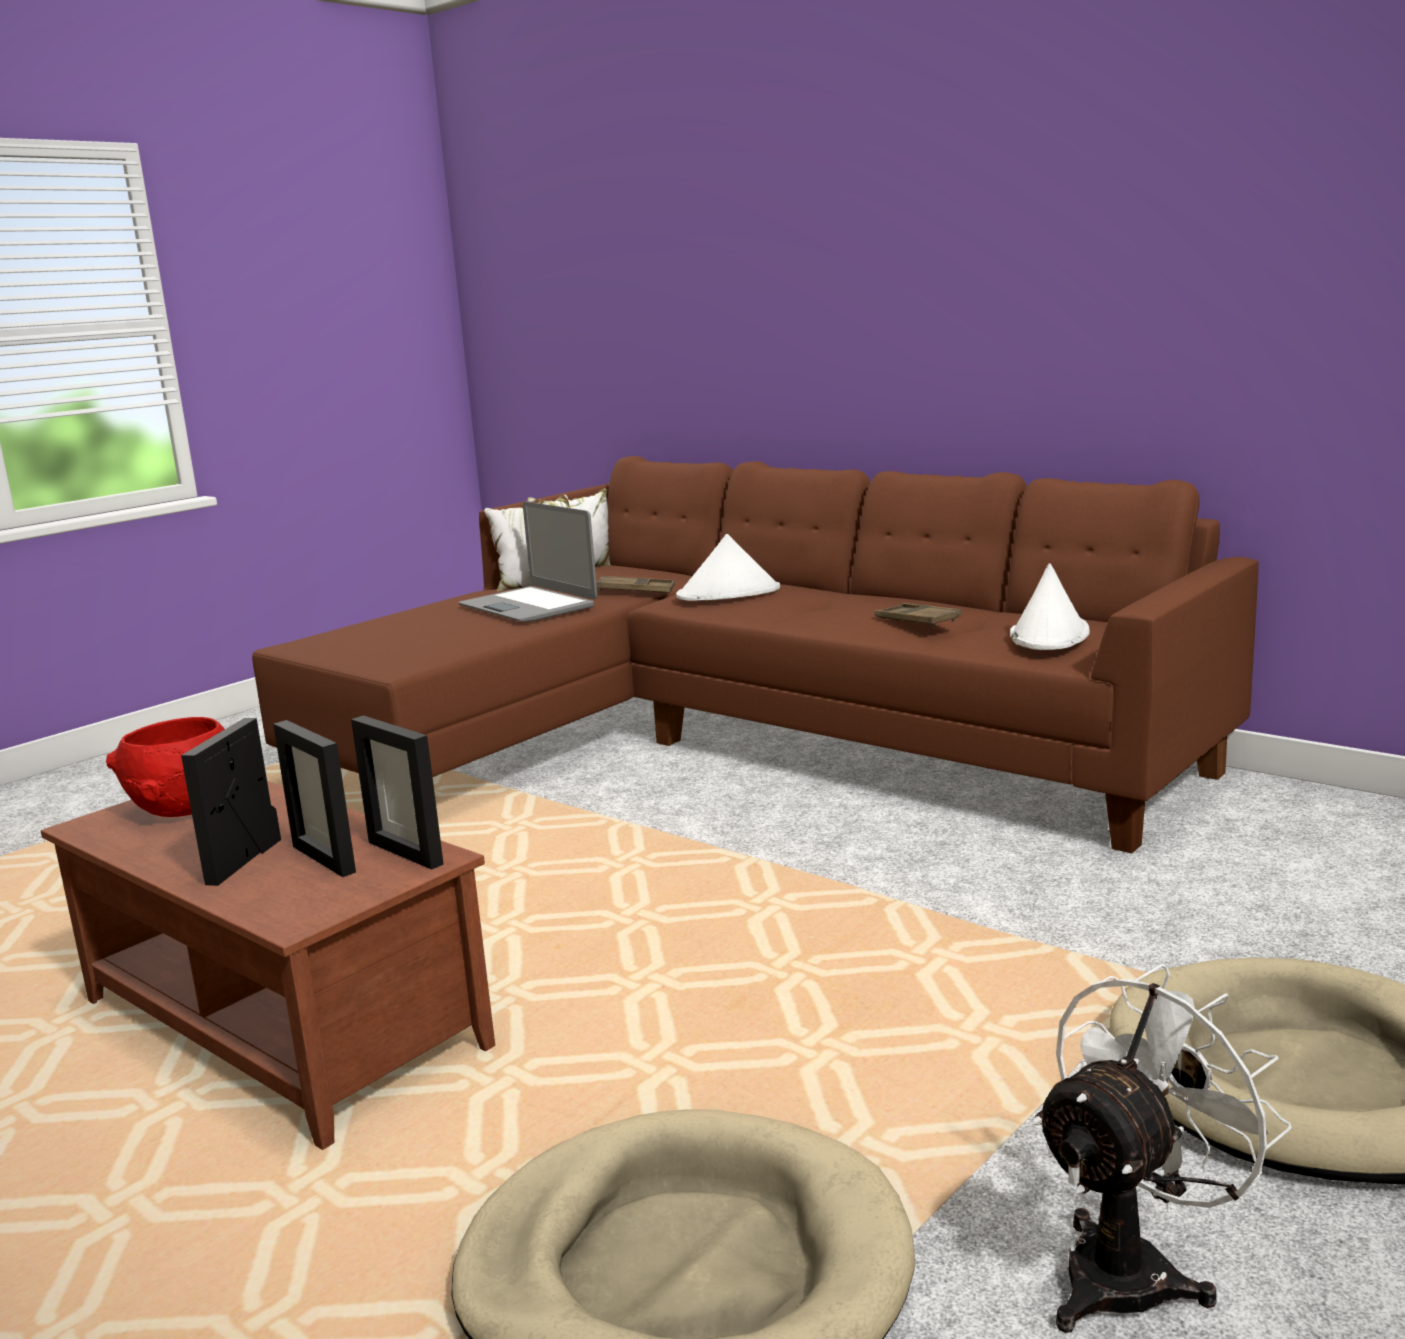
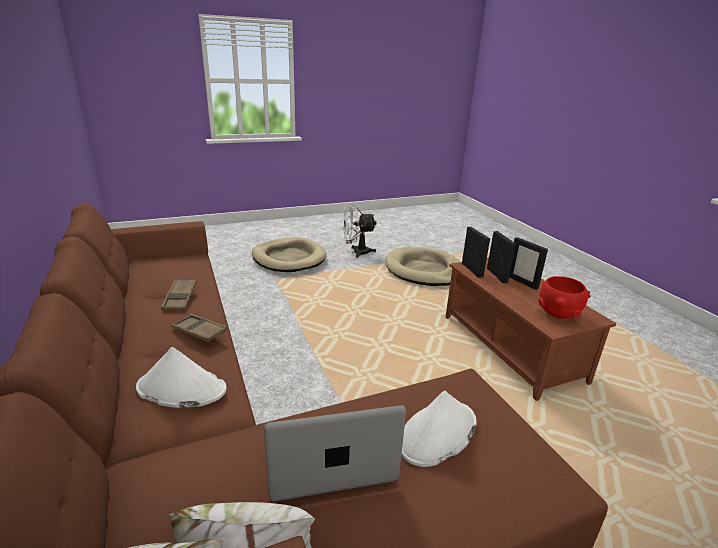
camera: 155 degrees left, 10 degrees up
picture frame [181,718,281,886] -> picture frame turned 105 degrees clockwise [509,237,548,290]
laptop [459,502,597,622] -> laptop turned 90 degrees counterclockwise [264,405,406,501]
brown tray [596,576,675,593] -> brown tray moved to [171,314,227,342]
white hat [1010,563,1090,650] -> white hat moved to [401,391,477,467]

